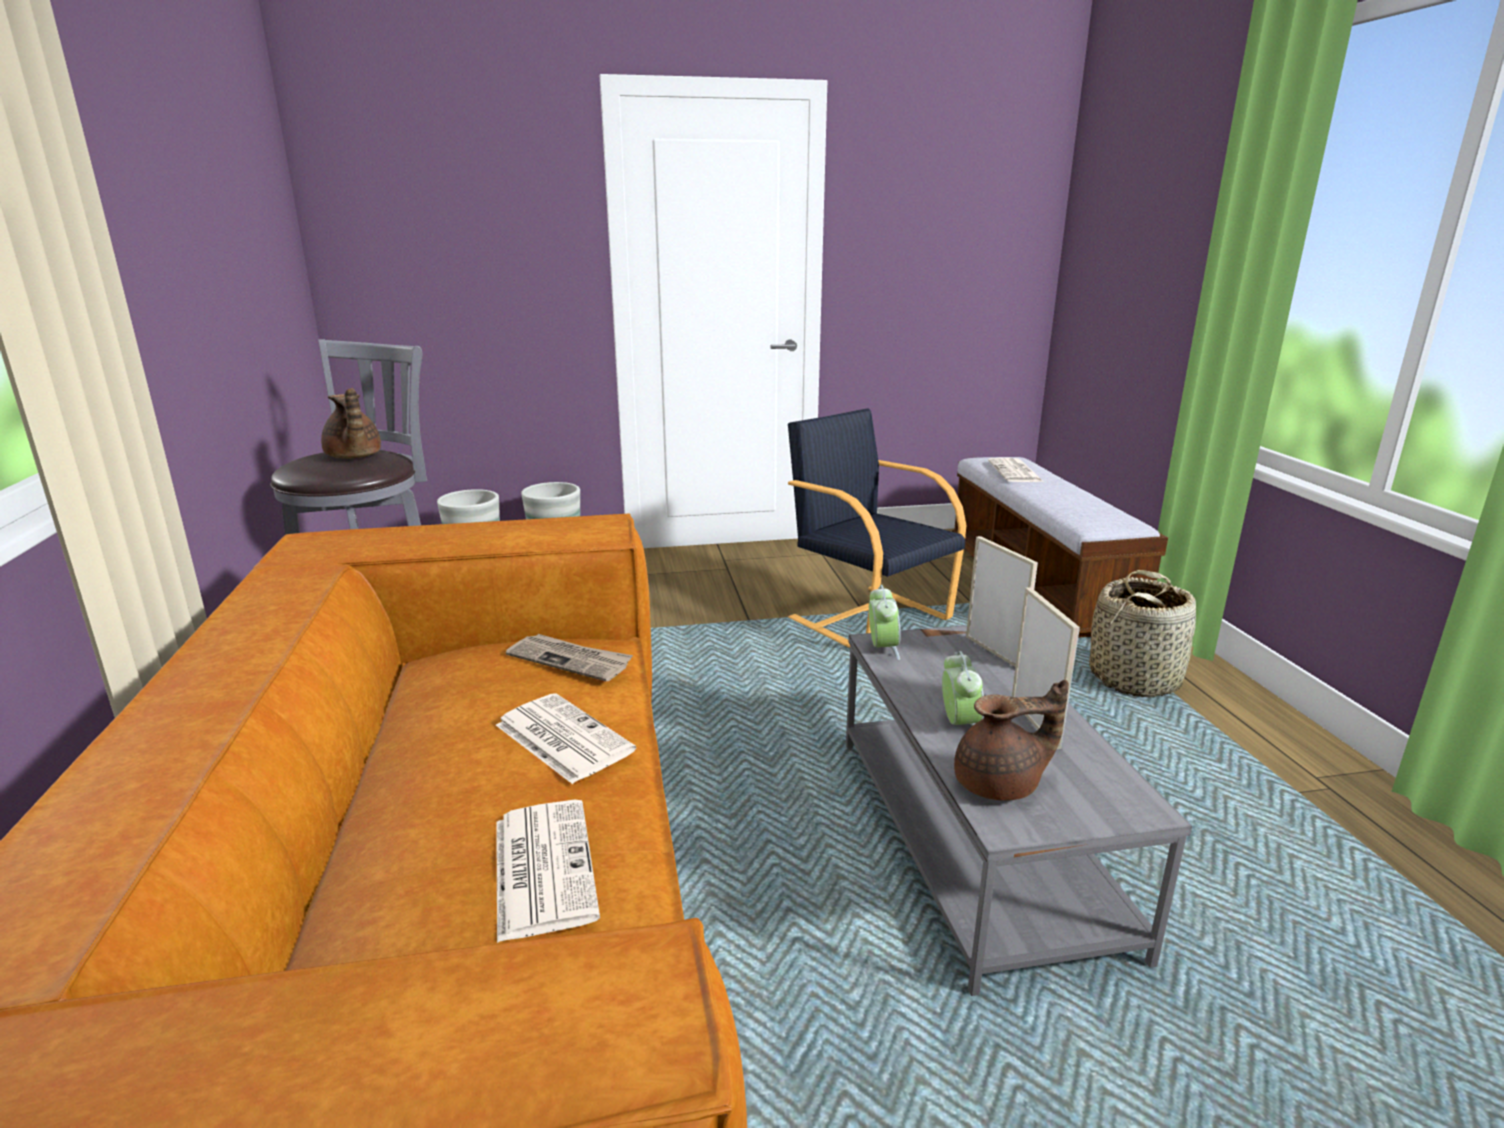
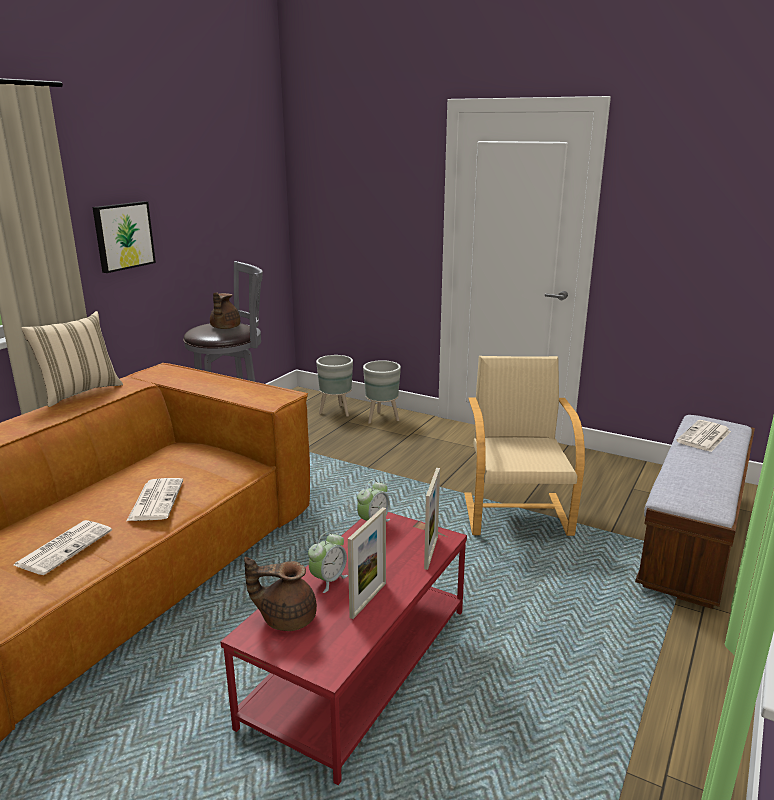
camera: 40 degrees right, 0 degrees up
newspaper [506,634,633,682] -> none
black armchair [788,408,967,648] -> beige armchair [464,356,585,536]
grey coffee table [846,625,1192,996] -> red coffee table [220,512,467,785]
brown teapot [954,680,1069,800] -> brown teapot turned 150 degrees clockwise [244,557,317,631]
basket [1089,570,1196,698] -> none
none -> beige pillow [22,311,123,407]
none -> picture [92,201,156,273]

